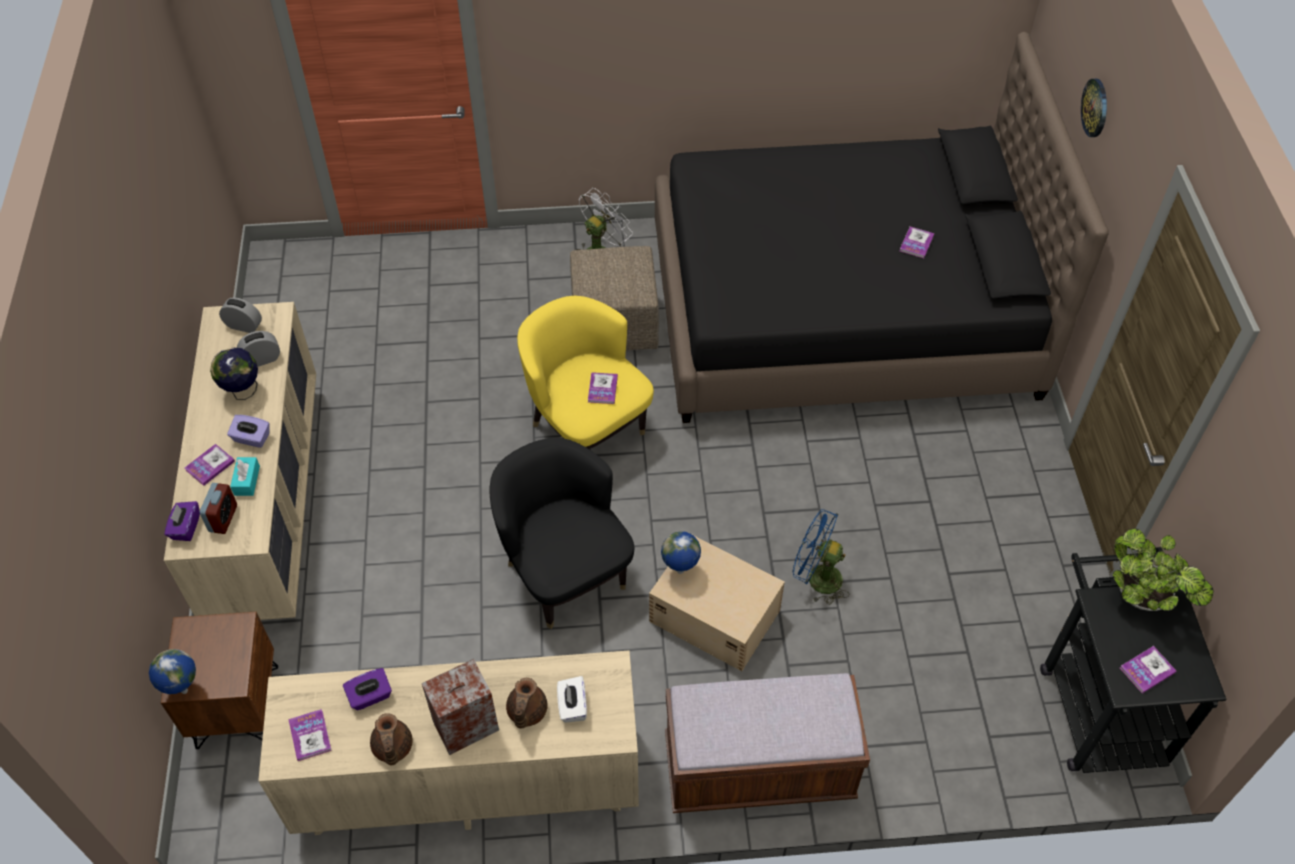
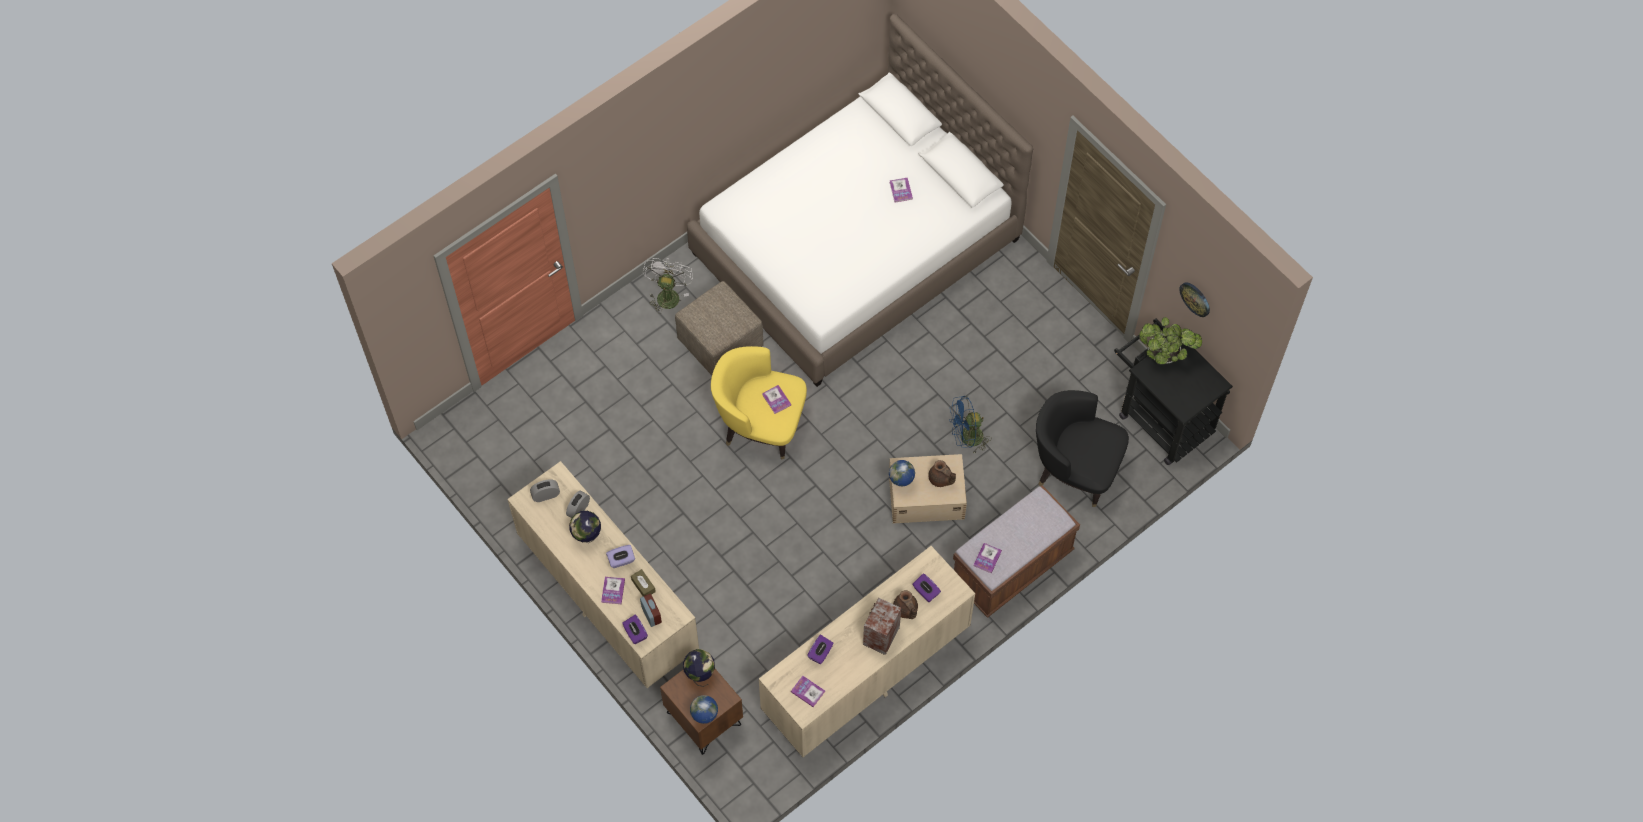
camera: 35 degrees left, 10 degrees up
turquoise tissue box [230,457,260,496] -> brown tissue box [631,569,656,596]
brown teapot [370,713,413,766] -> brown teapot moved to [928,460,956,487]
black armchair [489,438,634,629] -> black armchair moved to [1036,390,1129,507]
white tissue box [557,676,587,723] -> purple tissue box [912,573,941,602]
black bed [655,31,1109,423] -> white bed [687,14,1033,387]
wall clock [1081,79,1107,137] -> wall clock moved to [1179,282,1210,317]
book [1120,646,1177,694] -> book moved to [973,543,1002,574]
none -> globe [683,649,715,687]

